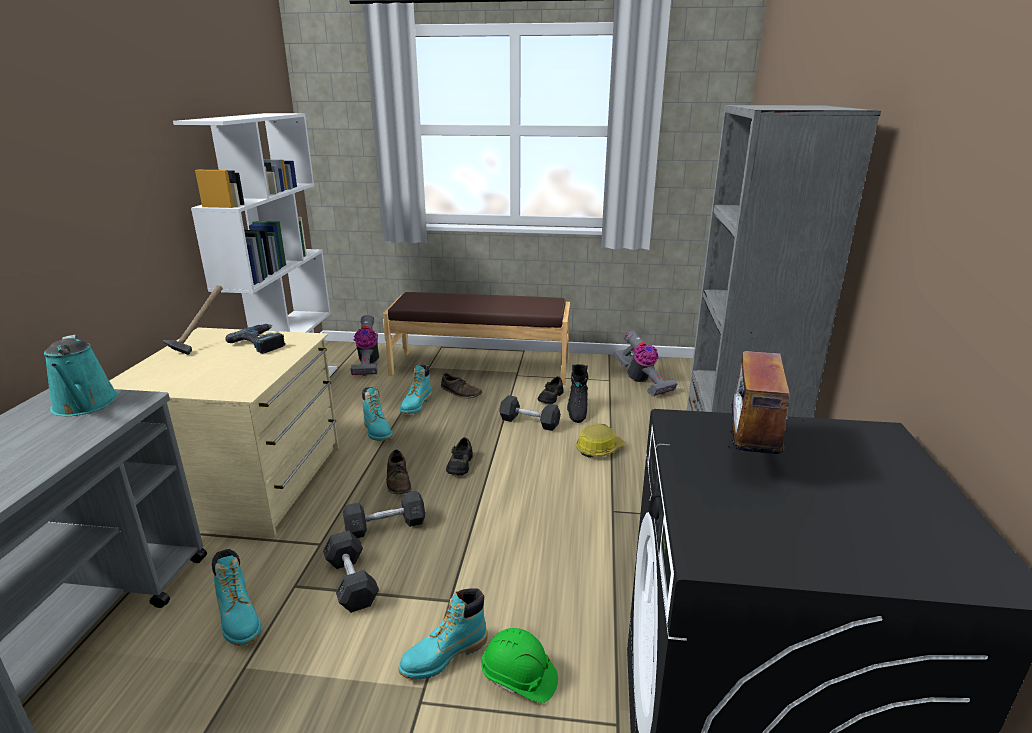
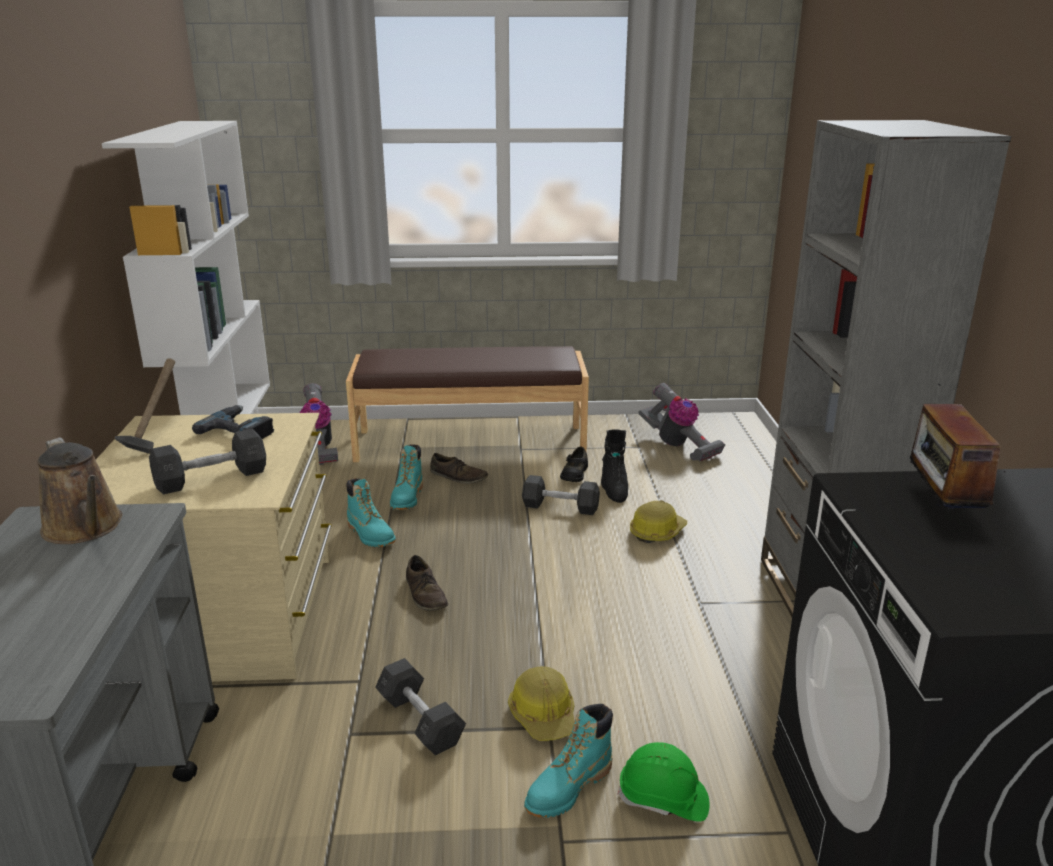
camera: 10 degrees left, 0 degrees up
turquoise watering can [44,335,119,416] -> brown watering can [37,437,123,544]
turquoise boot [212,549,261,646] -> none
grey dumbbell [343,491,425,538] -> grey dumbbell moved to [149,429,266,494]
black shoe [446,437,473,475] -> none
none -> hard hat [508,666,574,741]

